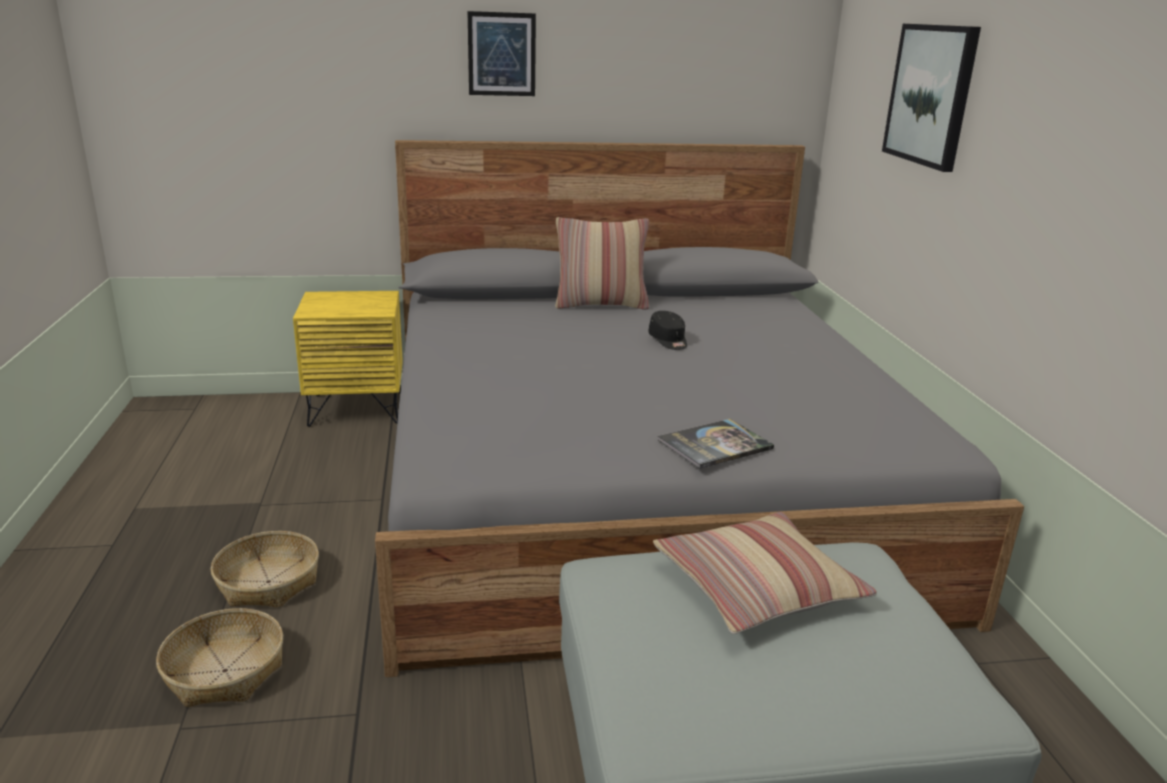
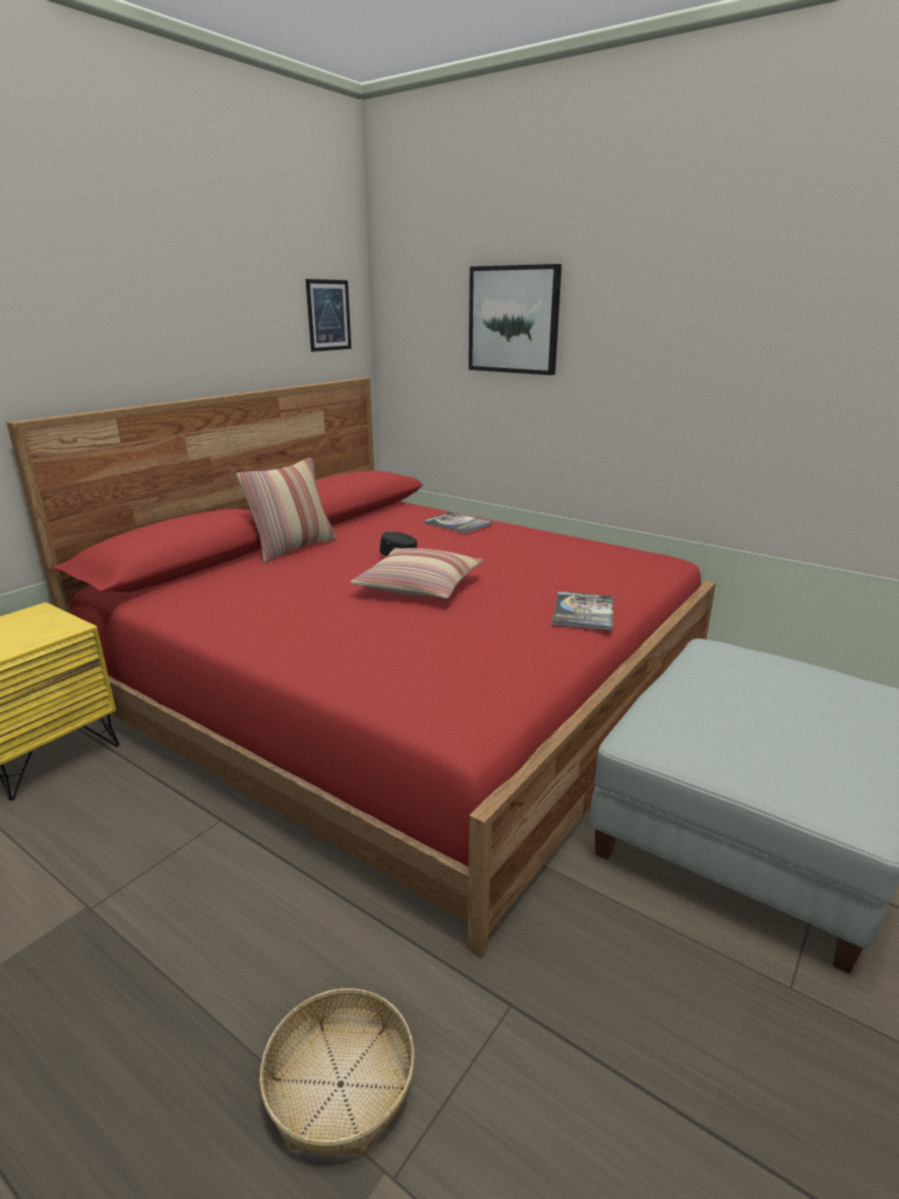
camera: 45 degrees left, 0 degrees up
basket [211,531,319,608] -> none
grey bed [375,140,1024,677] -> red bed [6,378,716,958]
picture [467,11,536,96] -> picture moved to [306,279,351,352]
pillow [653,512,877,634] -> pillow moved to [350,548,483,599]
none -> book [424,512,493,534]

